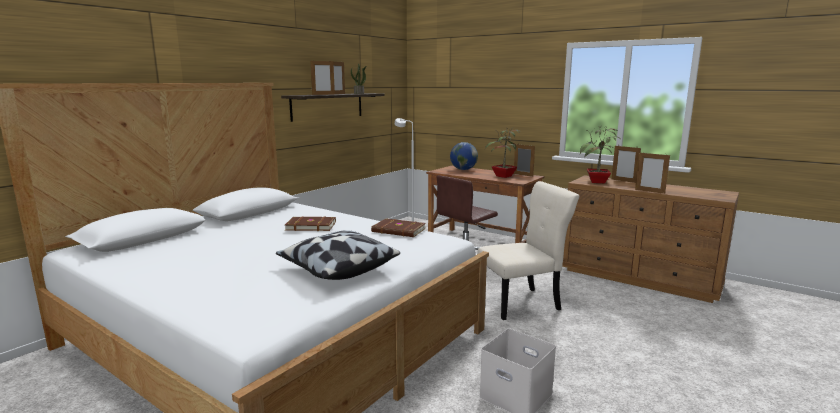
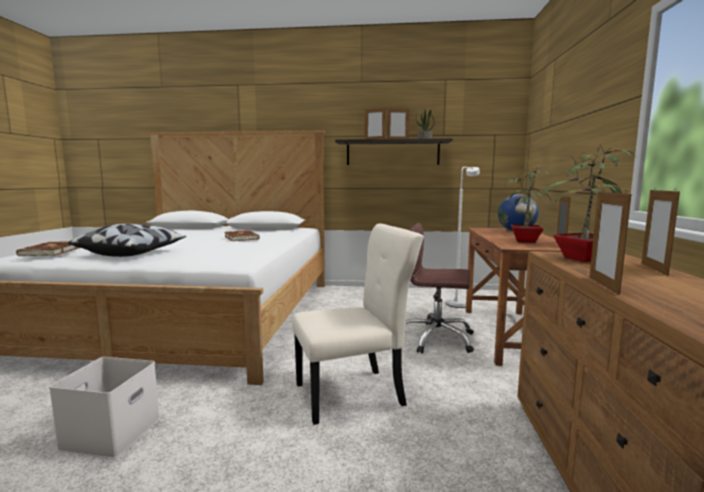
camera: 60 degrees right, 5 degrees down
brown book [371,218,426,237] -> brown book moved to [16,241,80,256]
beige chair [477,181,580,320] -> beige chair turned 60 degrees counterclockwise [292,224,424,425]

